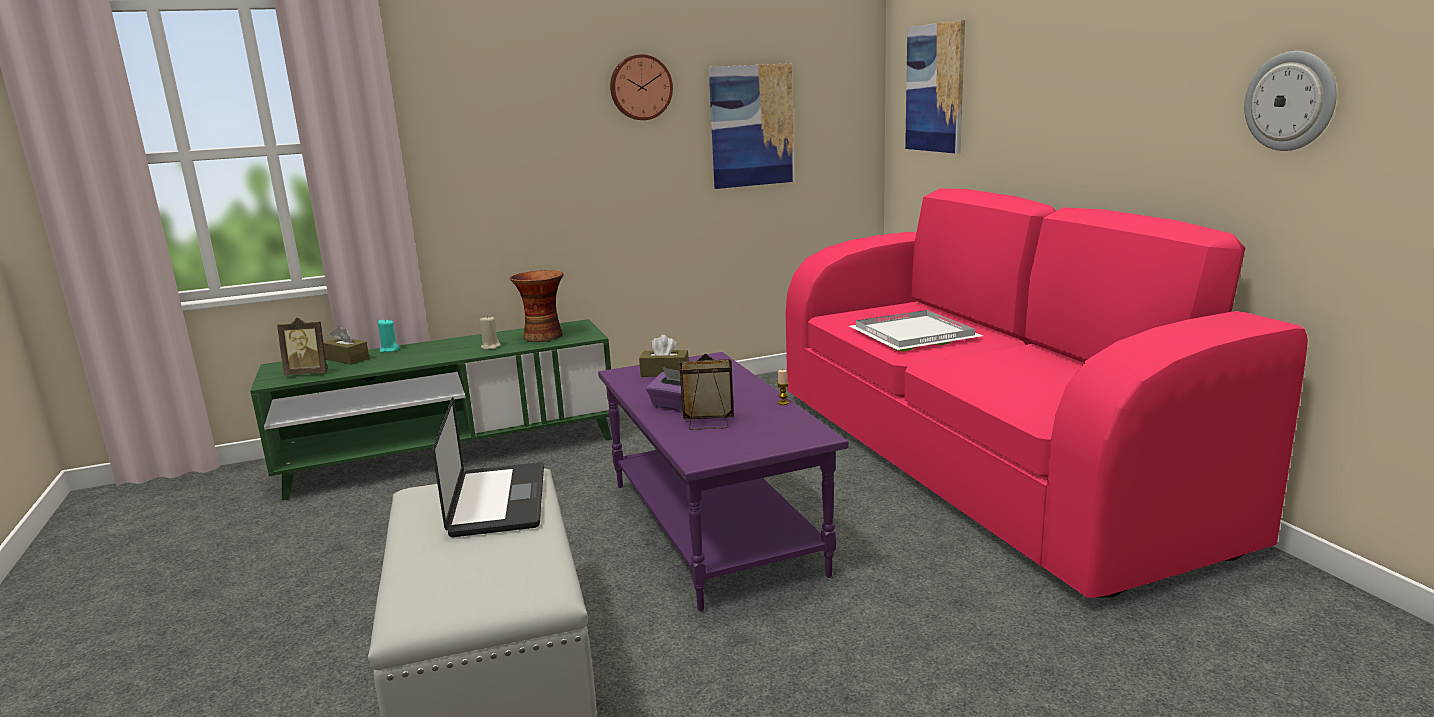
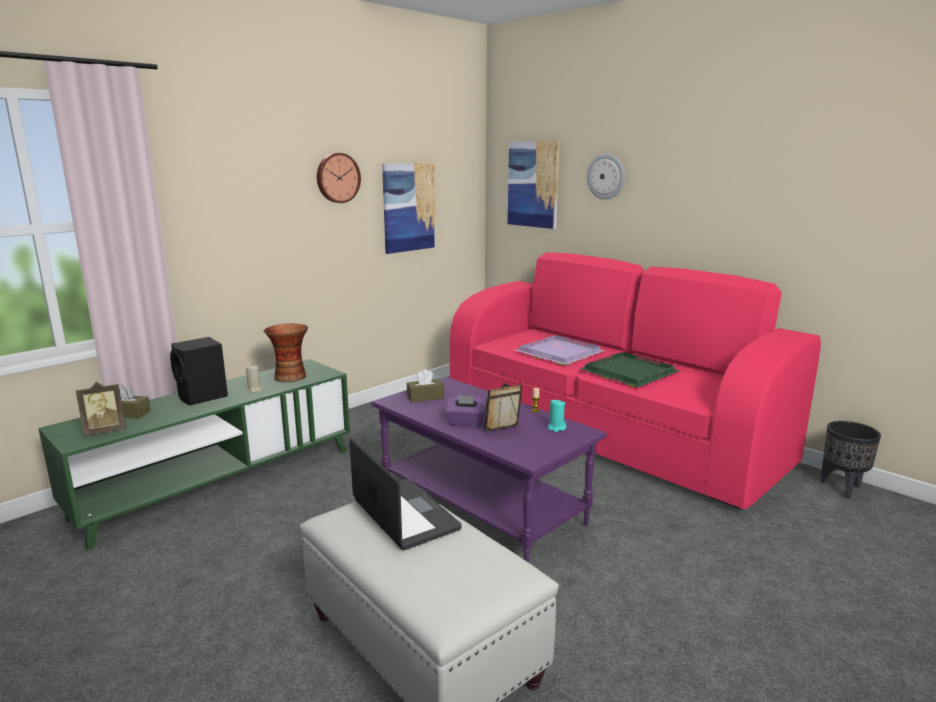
camera: 25 degrees left, 0 degrees up
turquoise candle [378,320,399,353] -> turquoise candle moved to [548,400,566,432]
white tray [849,310,983,352] -> purple tray [515,335,605,366]
wall clock [1244,51,1337,151] -> wall clock moved to [587,154,625,200]
none -> black speaker [170,337,228,406]
none -> green tray [579,352,680,387]
none -> black planter [820,421,881,499]

